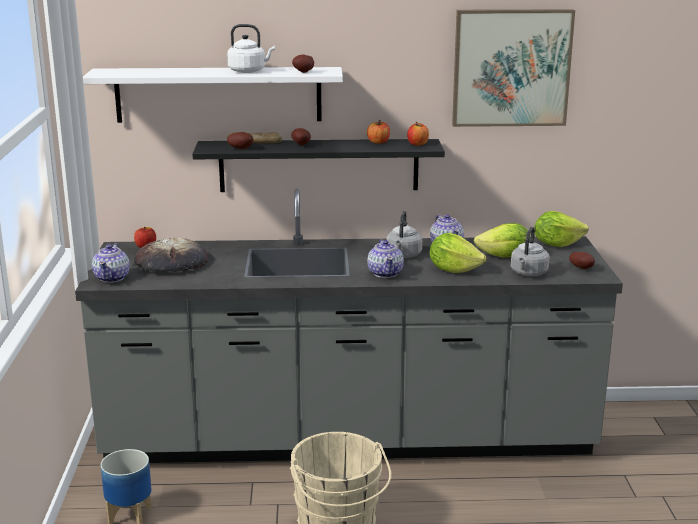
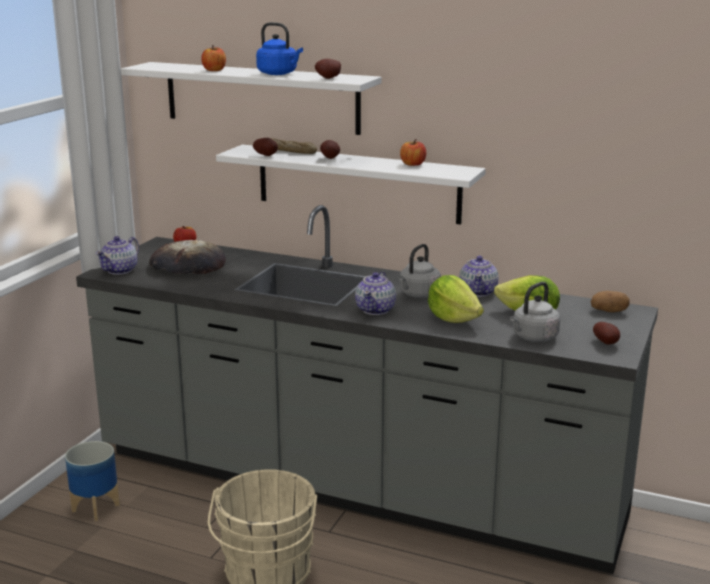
camera: 25 degrees right, 0 degrees up
black shelf [192,139,445,192] -> white shelf [216,145,486,225]
white kettle [227,24,275,73] -> blue kettle [256,22,303,75]
apple [407,122,429,146] -> apple moved to [201,45,226,71]
picture [452,9,575,127] -> none
lettuce [534,211,589,247] -> potato [590,291,629,313]

